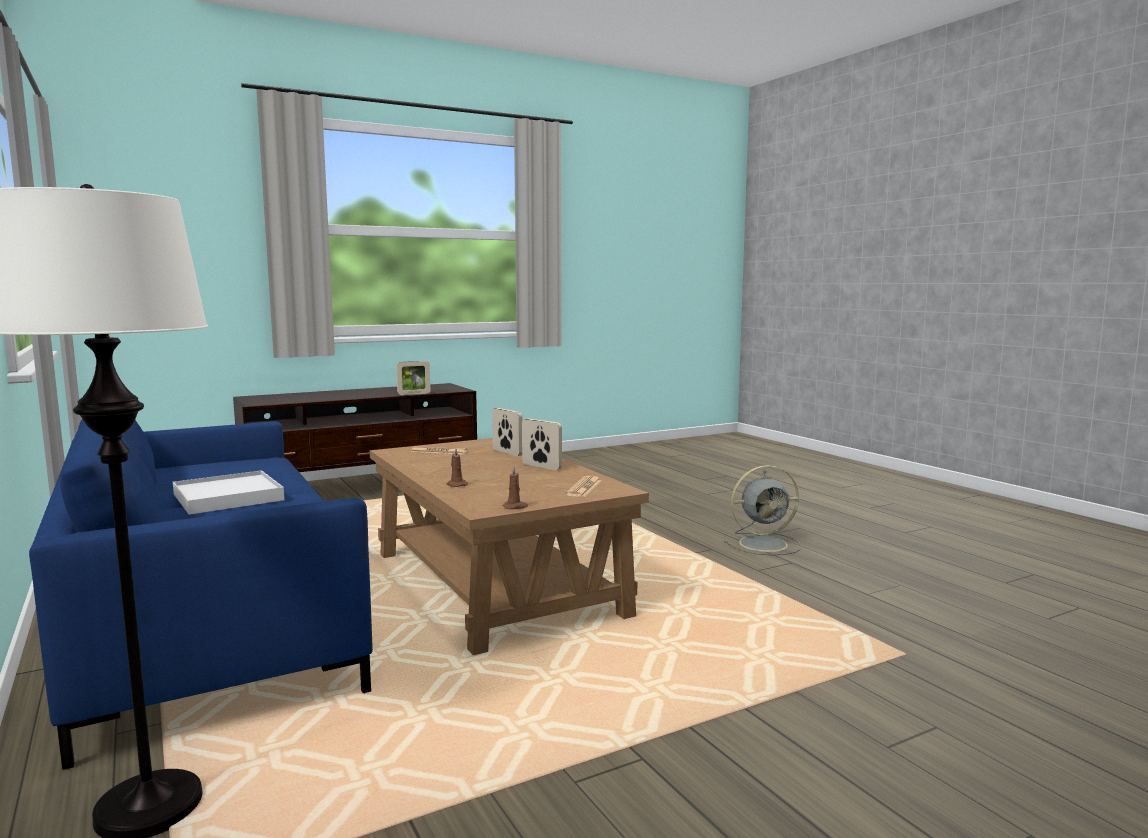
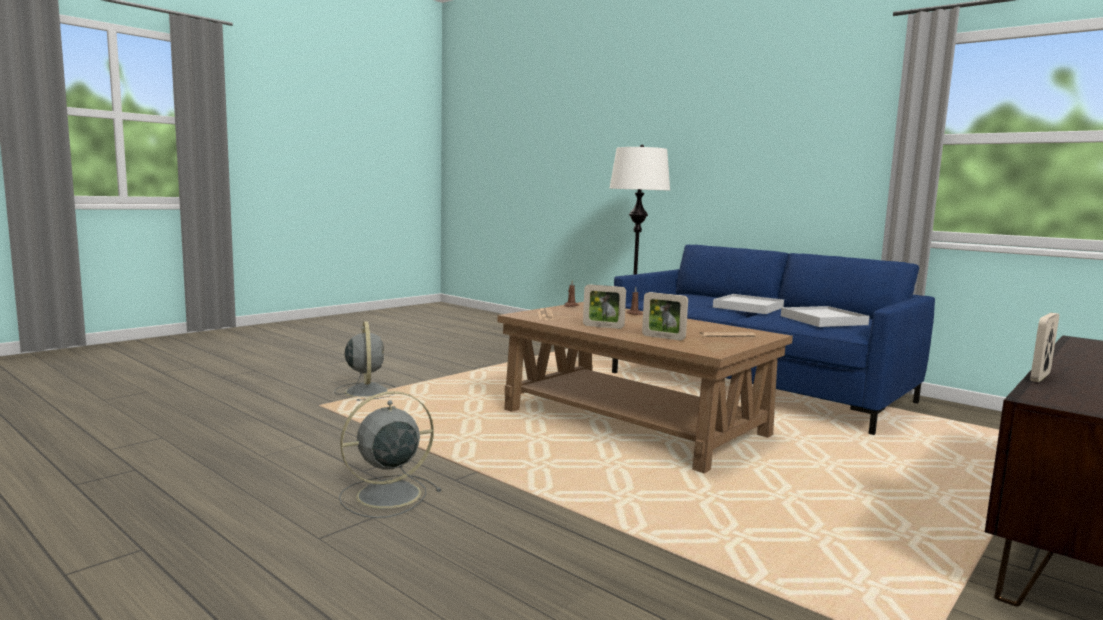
camera: 160 degrees right, 0 degrees up
none -> grey fan [334,321,396,401]
none -> white tray [781,306,869,327]

